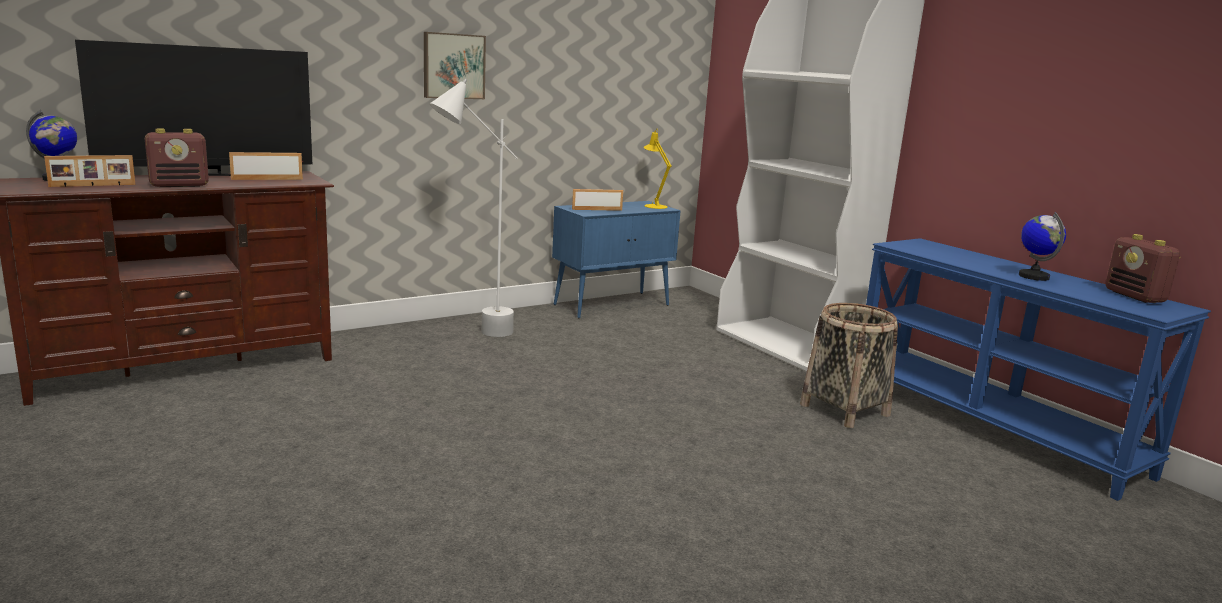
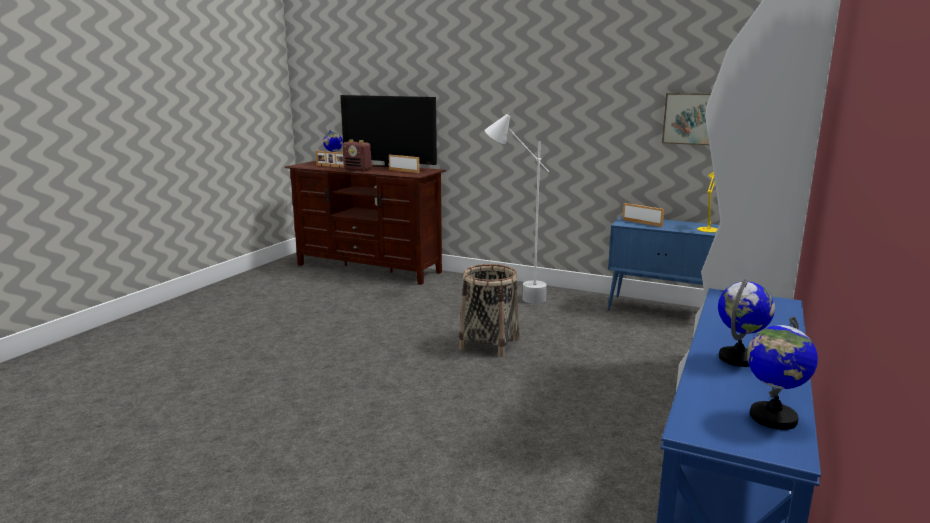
camera: 60 degrees right, 0 degrees up
picture [424,32,486,99] -> picture moved to [662,93,711,145]
basket [800,303,898,428] -> basket moved to [458,264,519,357]
radio [1106,234,1180,303] -> globe [747,316,818,430]

